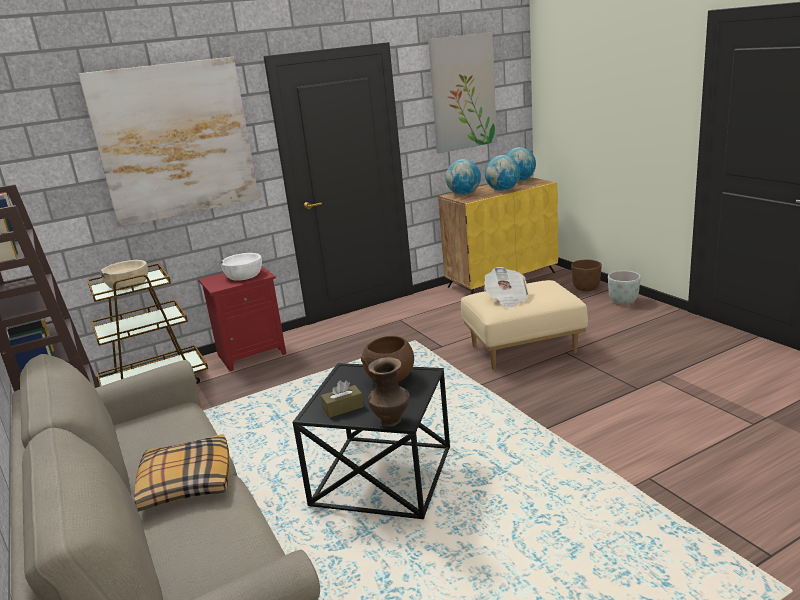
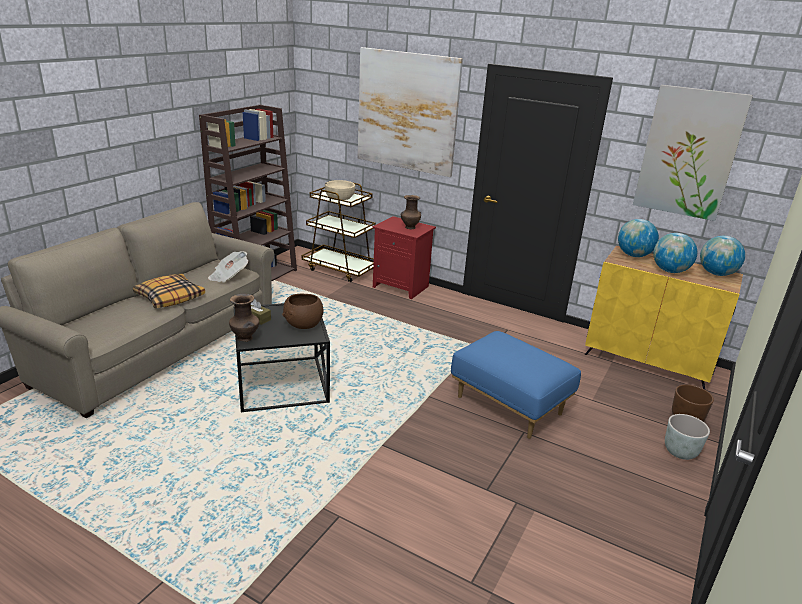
camera: 55 degrees right, 5 degrees up
white bowl [220,253,262,281] -> brown vase [401,195,421,229]
beige ottoman [461,280,588,370] -> blue ottoman [451,331,581,439]
newspaper [484,267,529,308] -> newspaper moved to [208,251,248,283]

